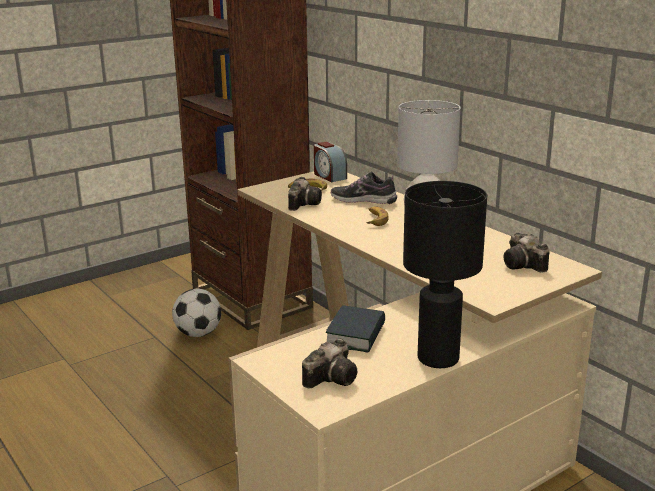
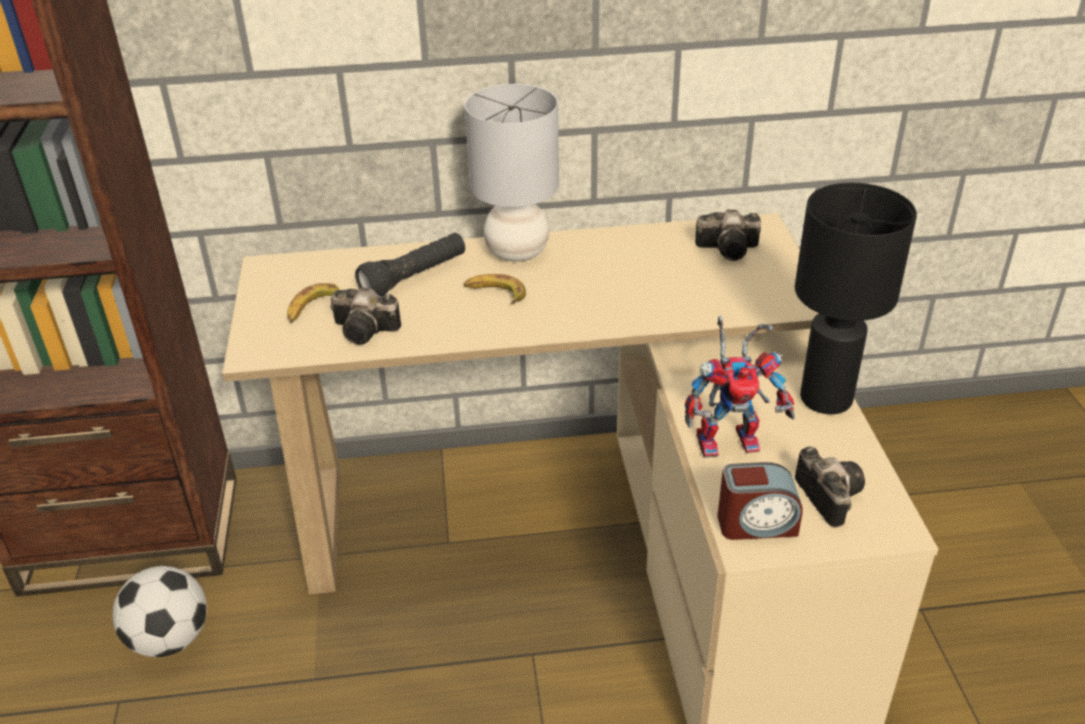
camera: 60 degrees left, 15 degrees up
camera [288,177,322,211] -> camera turned 150 degrees clockwise [330,287,401,345]
alarm clock [314,142,347,182] -> alarm clock moved to [718,462,803,540]
book [326,305,385,353] -> toy robot [685,316,795,458]
shoe [331,172,397,204] -> black flashlight [355,233,465,296]

